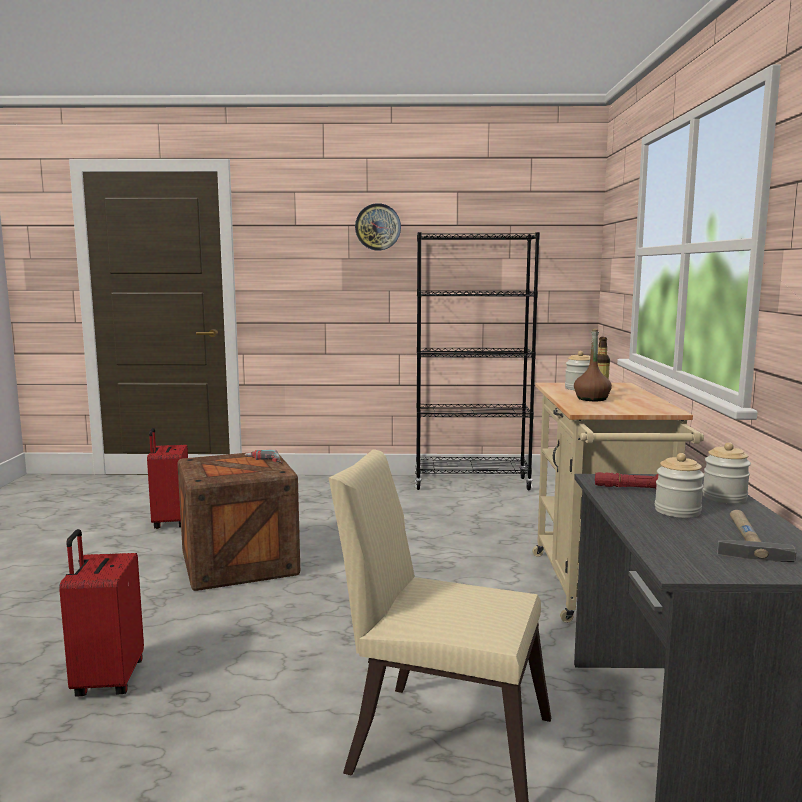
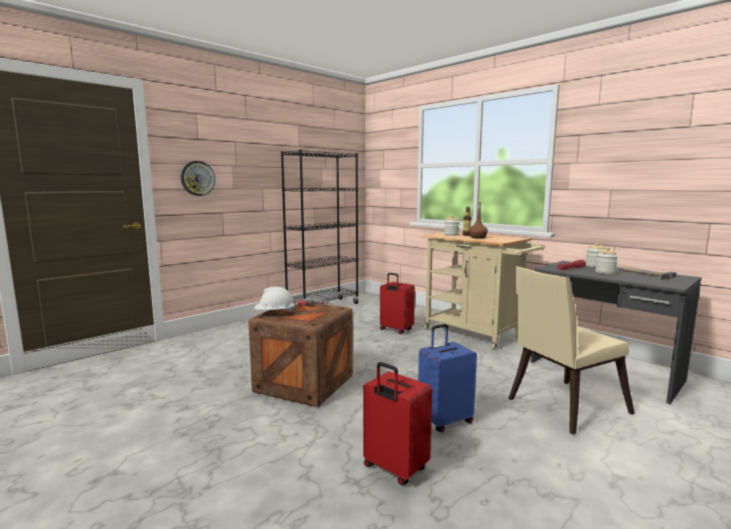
camera: 45 degrees left, 0 degrees up
red suitcase [147,428,188,529] -> red suitcase moved to [380,273,415,334]
wall clock [355,203,401,250] -> wall clock moved to [181,161,216,196]
none -> white hard hat [255,287,296,312]
none -> blue suitcase [418,324,477,432]

